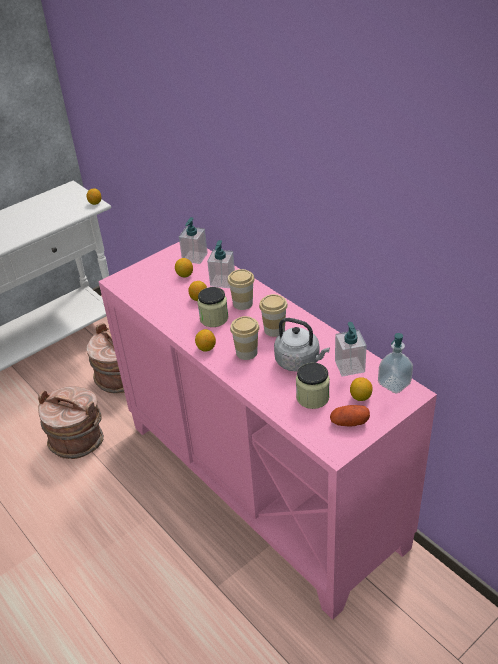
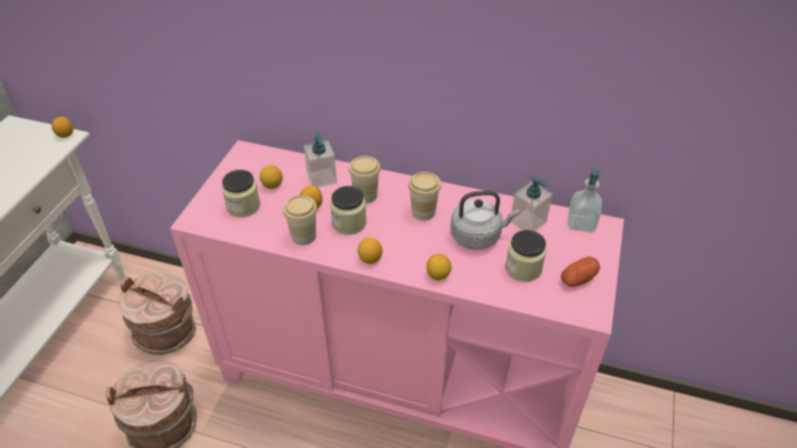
camera: 35 degrees left, 5 degrees up
soap dispenser [179,217,208,264] -> none
cup [230,316,260,360] -> cup moved to [283,195,317,245]
lemon [350,377,373,401] -> lemon moved to [426,254,452,281]
none -> jar [222,170,260,217]

